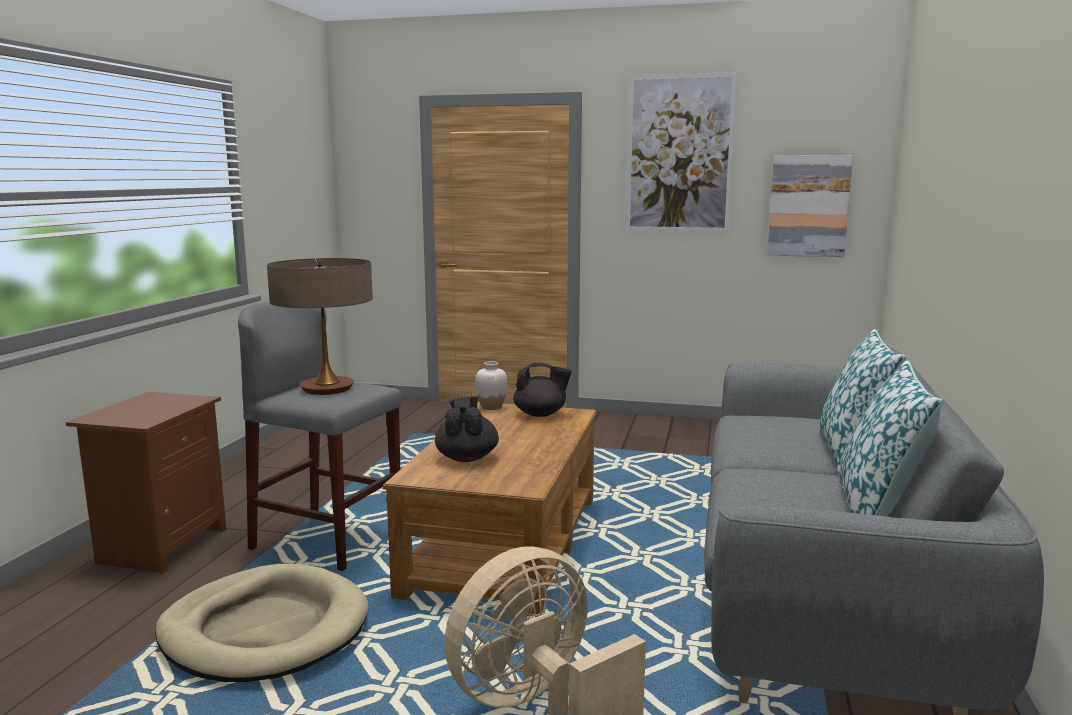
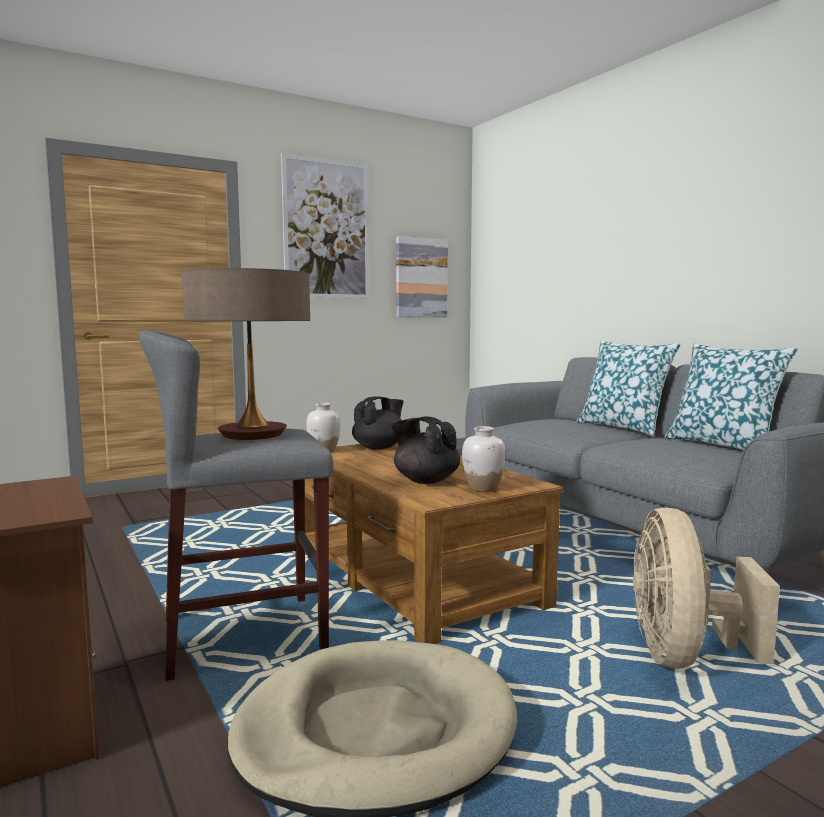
camera: 45 degrees left, 5 degrees down
none -> white vase [462,426,505,492]

